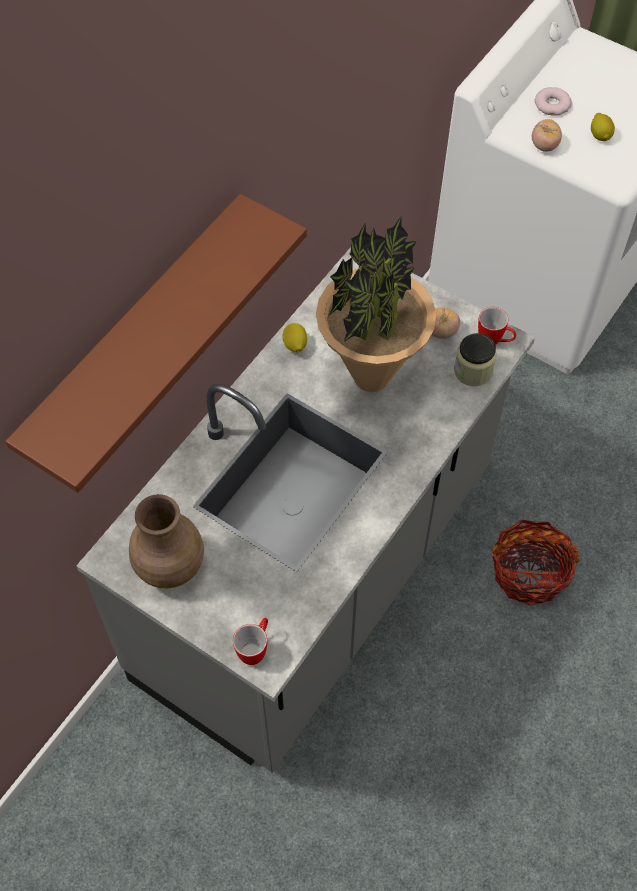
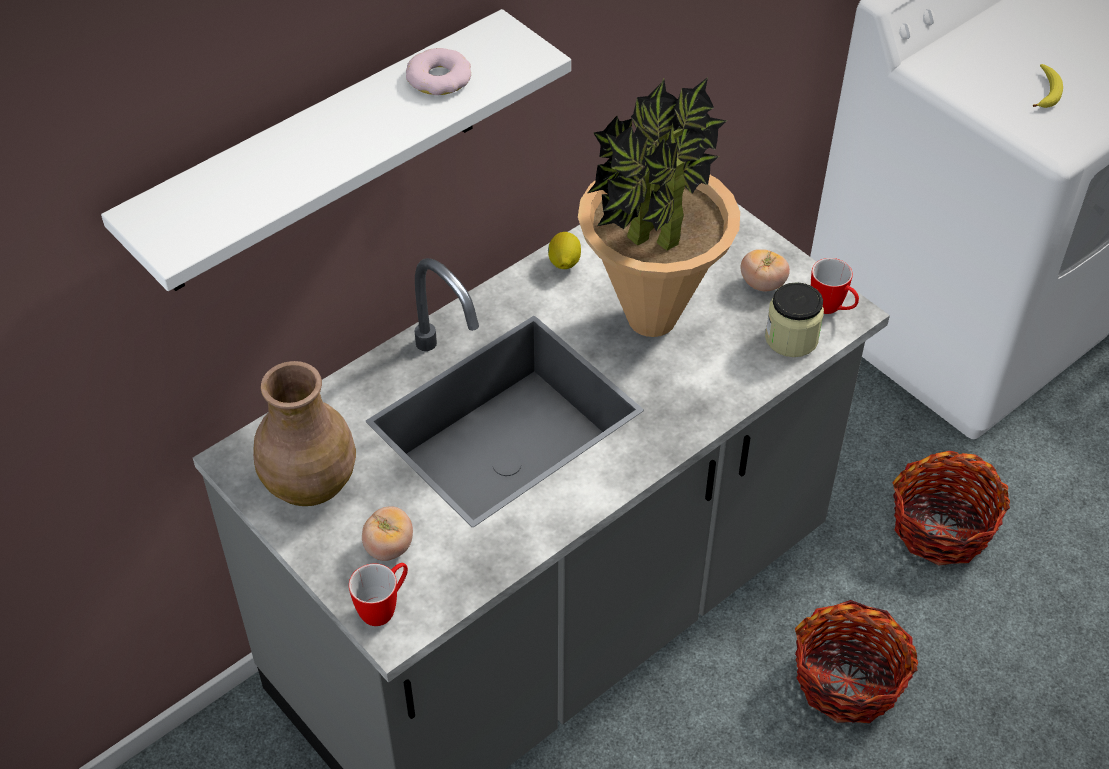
camera: 15 degrees right, 10 degrees down
brown shelf [5,194,307,493] -> white shelf [101,9,571,291]
tomato [532,119,562,152] -> tomato moved to [362,506,413,561]
donut [534,87,572,116] -> donut moved to [406,48,471,95]
lemon [591,113,615,141] -> banana [1033,64,1063,108]
none -> basket [892,451,1010,565]

